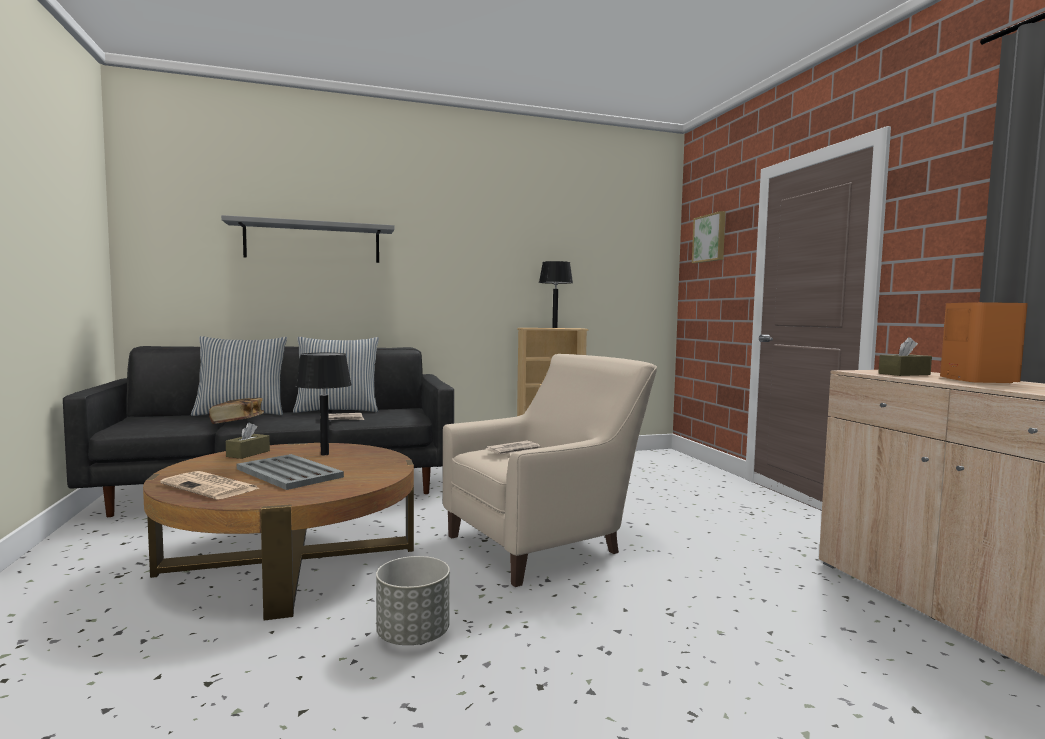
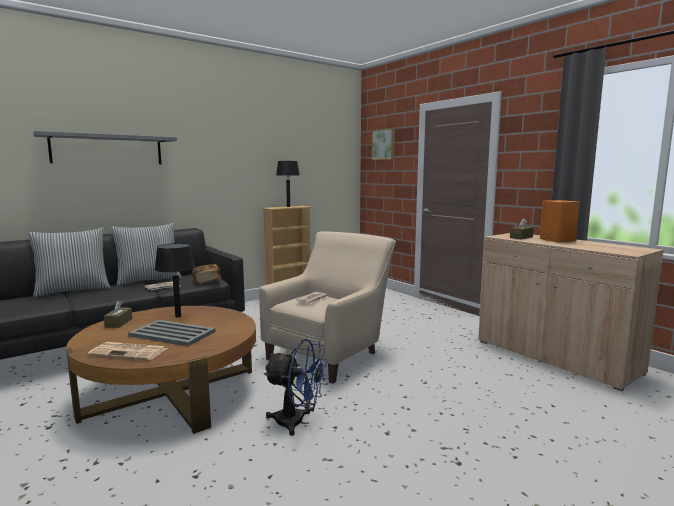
camera: 20 degrees left, 5 degrees up
book [209,398,264,424] -> book moved to [192,264,221,284]
grey planter [376,556,450,645] -> blue fan [263,339,328,436]

